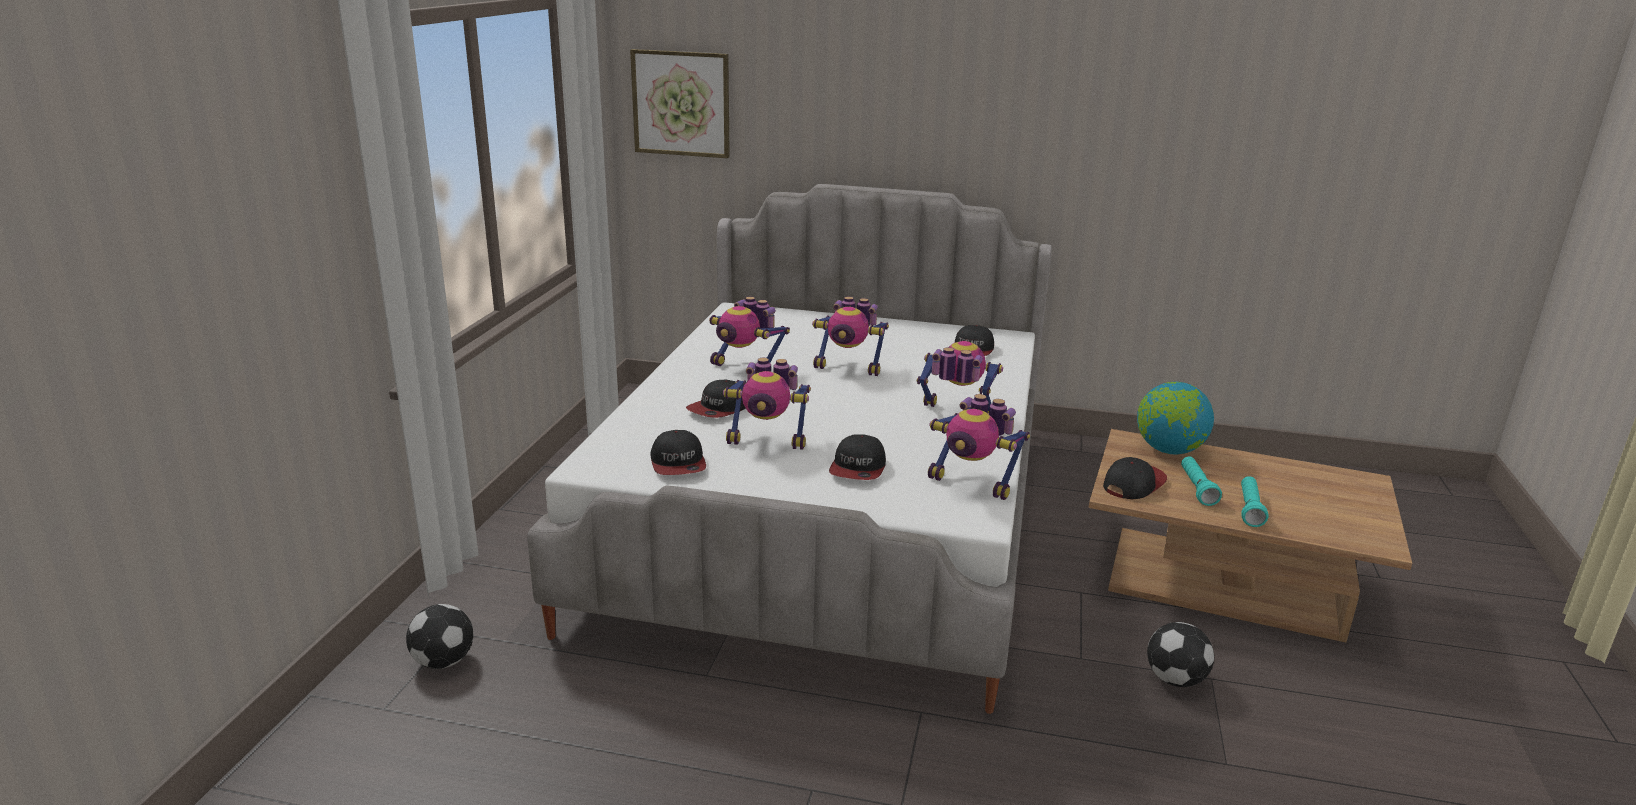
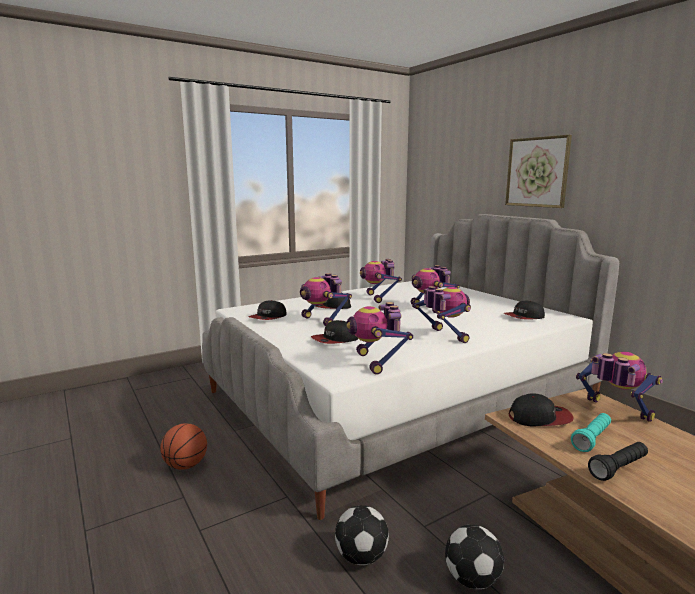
camera: 45 degrees right, 10 degrees down
football [406,604,473,669] -> football moved to [335,505,389,565]
picture [630,49,730,158] -> picture moved to [505,135,572,208]
globe [1137,382,1214,455] -> toy robot [576,352,663,422]
turquoise flashlight [1241,476,1269,527] -> black flashlight [588,442,648,481]
none -> basketball [160,423,207,470]

